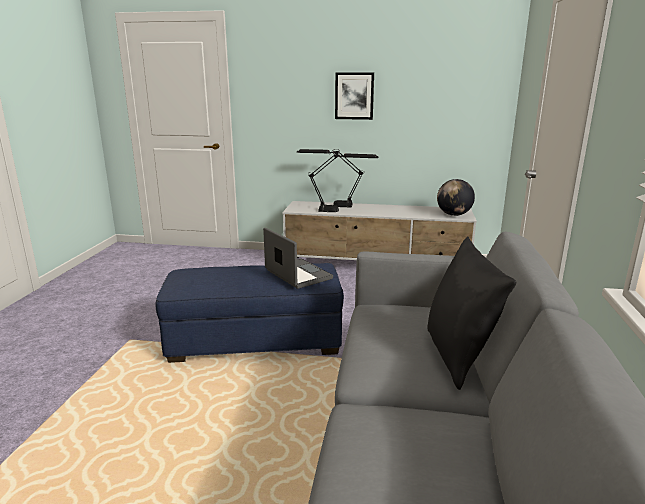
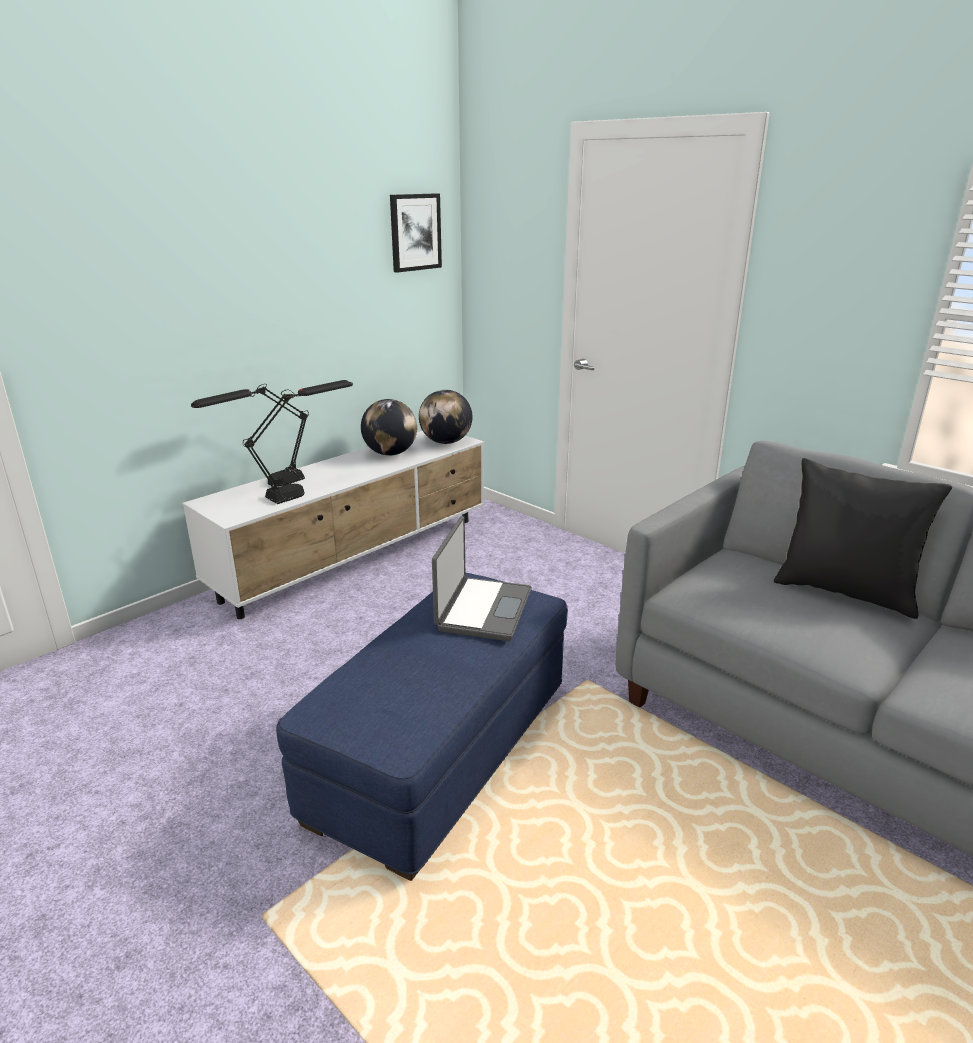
camera: 55 degrees left, 5 degrees up
laptop [263,228,333,289] -> laptop turned 105 degrees clockwise [432,516,532,641]
picture [335,72,374,120] -> picture moved to [390,193,442,273]
none -> globe [361,399,417,455]

